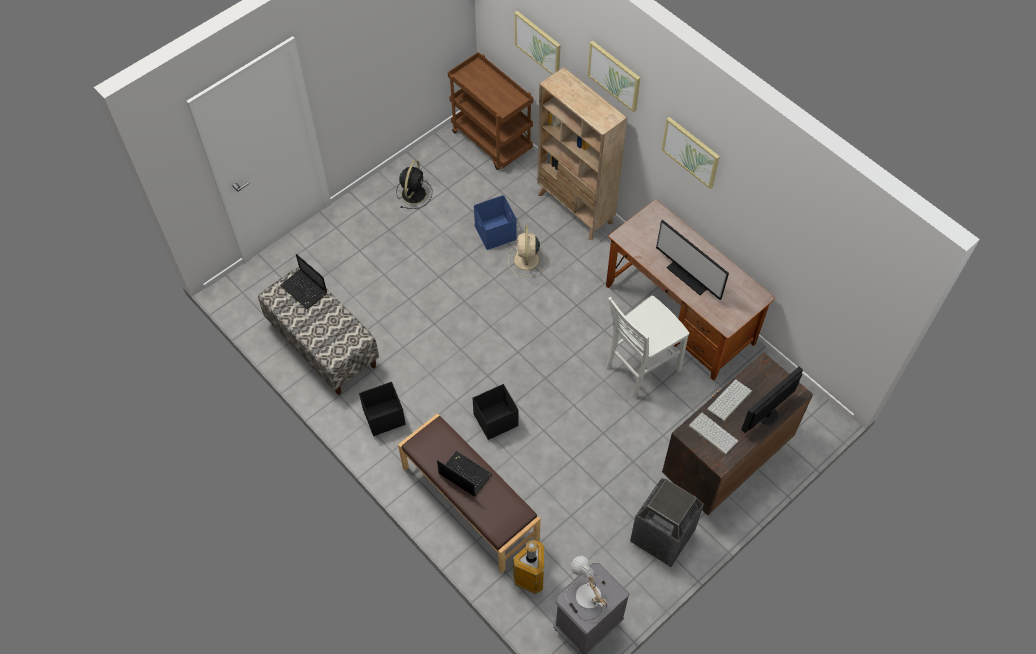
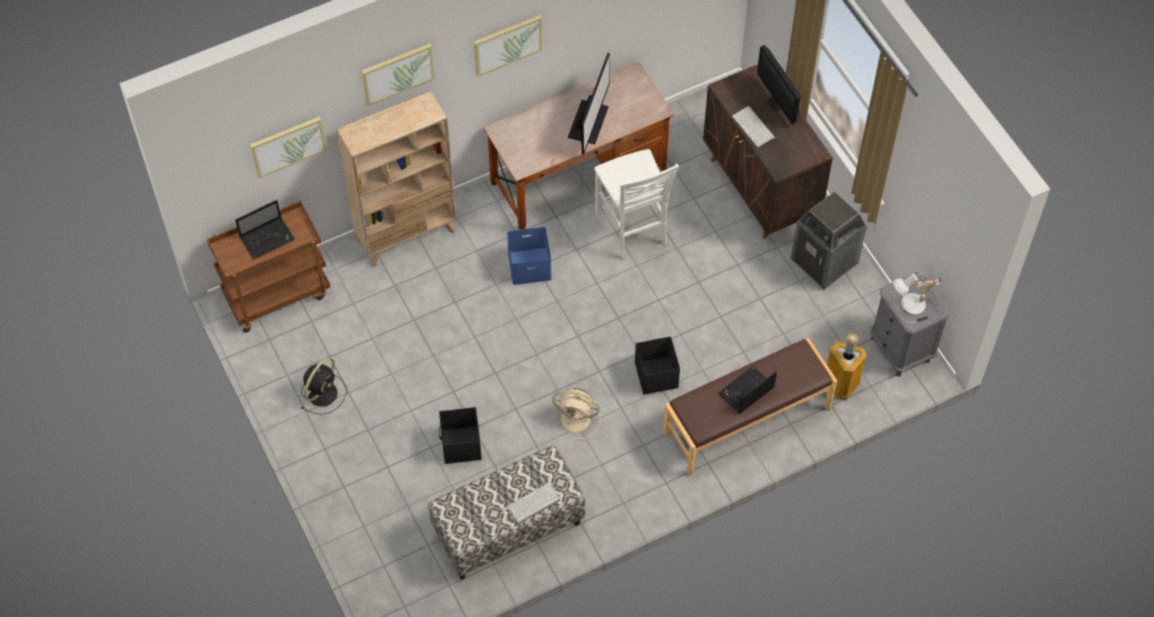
camera: 75 degrees left, 0 degrees up
laptop [280,254,327,309] -> laptop moved to [235,200,295,259]
black storage box [359,382,406,436] -> black storage box moved to [439,407,482,464]
black fan [396,160,432,209] -> black fan turned 90 degrees clockwise [301,358,347,415]
blue storage box [474,195,517,250] -> blue storage box moved to [507,227,552,285]
beige fan [508,226,546,276] -> beige fan moved to [552,388,601,439]
monitor [656,220,729,300] -> monitor turned 45 degrees counterclockwise [568,53,610,154]
keyboard [689,413,738,455] -> keyboard moved to [506,483,560,524]

